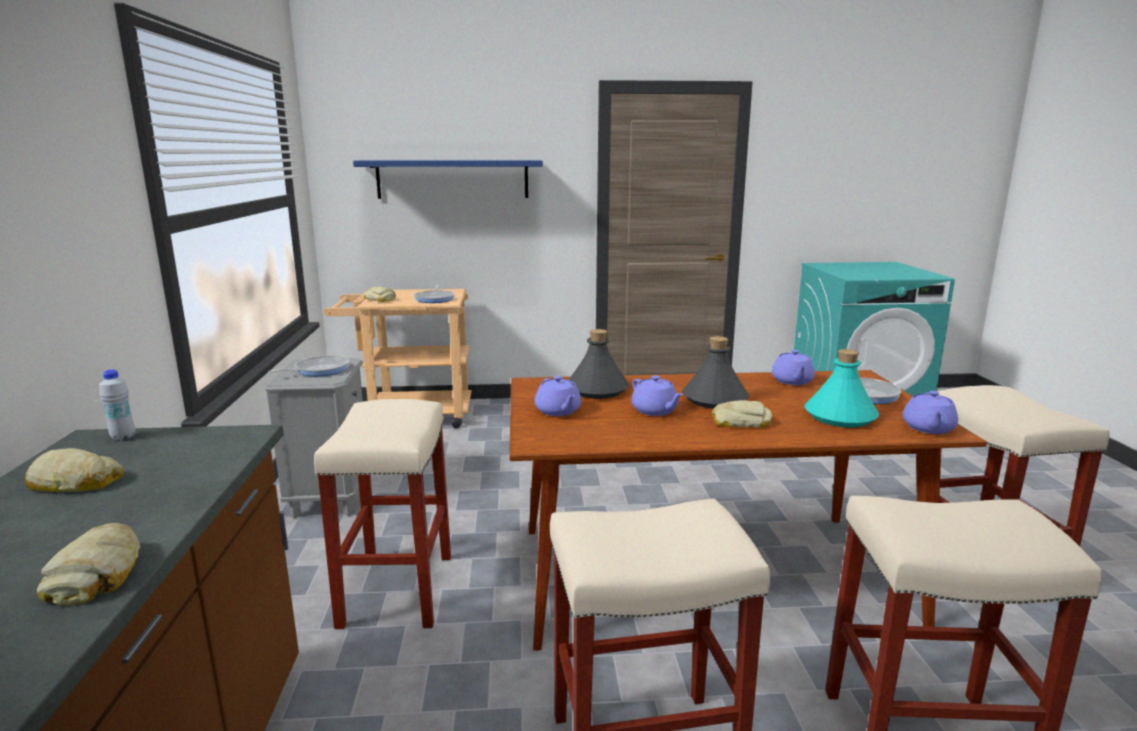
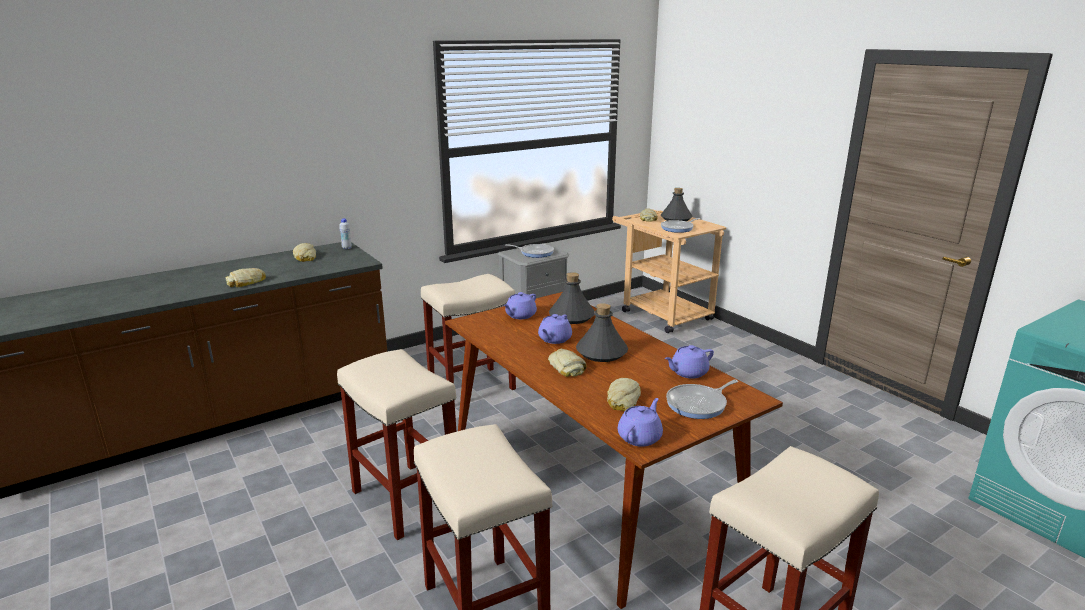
camera: 60 degrees right, 5 degrees up
blue shelf [353,160,543,199] -> none
turquoise bottle [805,349,879,427] -> bread [607,378,641,411]
purple teapot [903,391,958,434] -> purple teapot turned 135 degrees clockwise [618,398,663,447]
none -> grey bottle [661,188,693,221]

